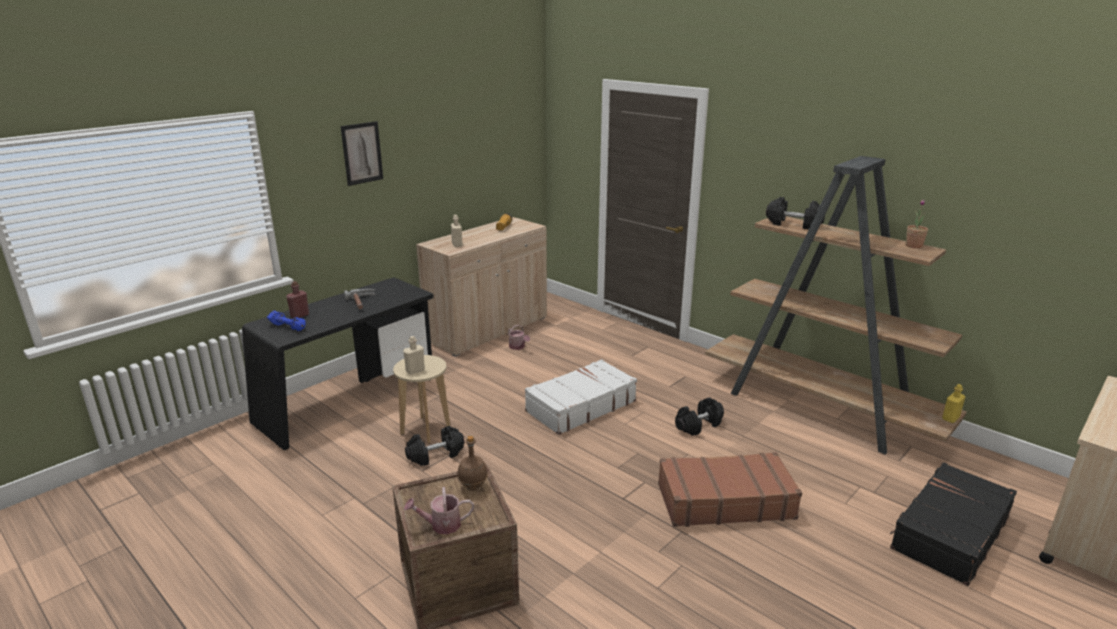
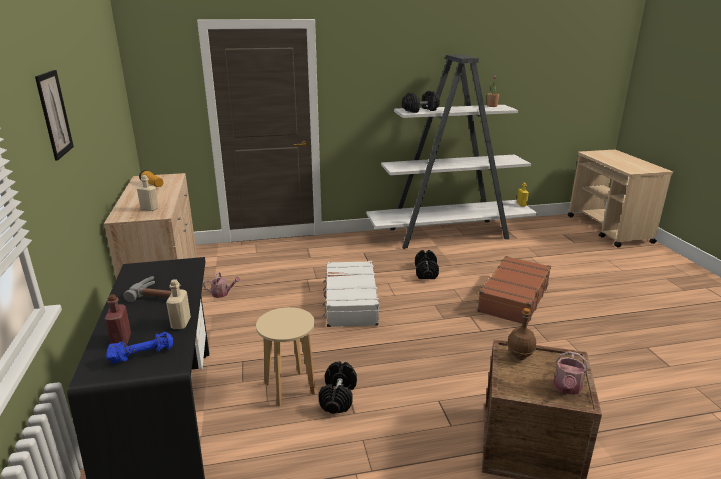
camera: 55 degrees left, 0 degrees up
beige bottle [403,336,425,374] -> beige bottle moved to [166,279,191,329]
brown bookcase [705,156,967,455] -> white bookcase [366,54,538,249]
black suitcase [890,462,1017,586] -> none

